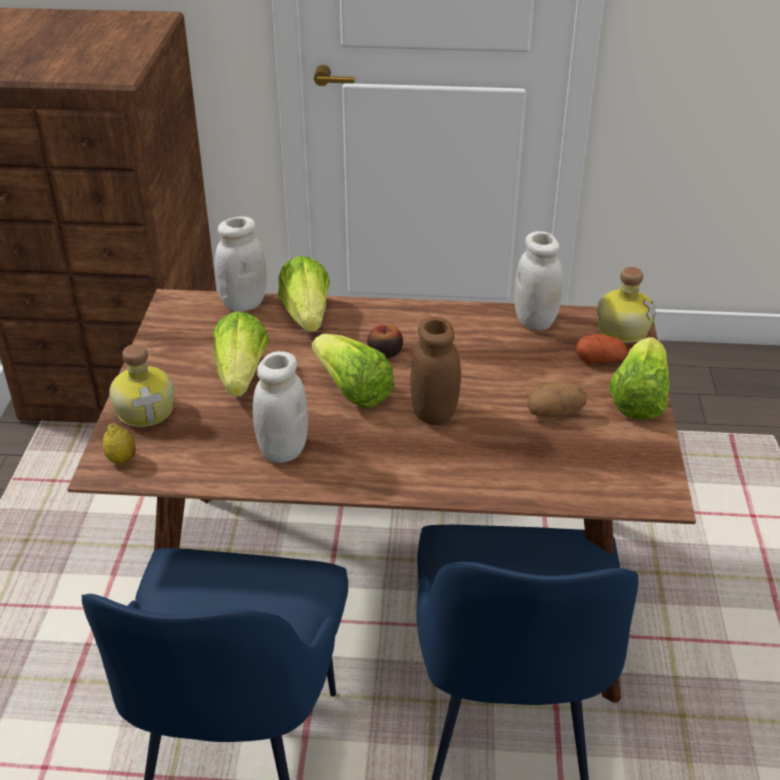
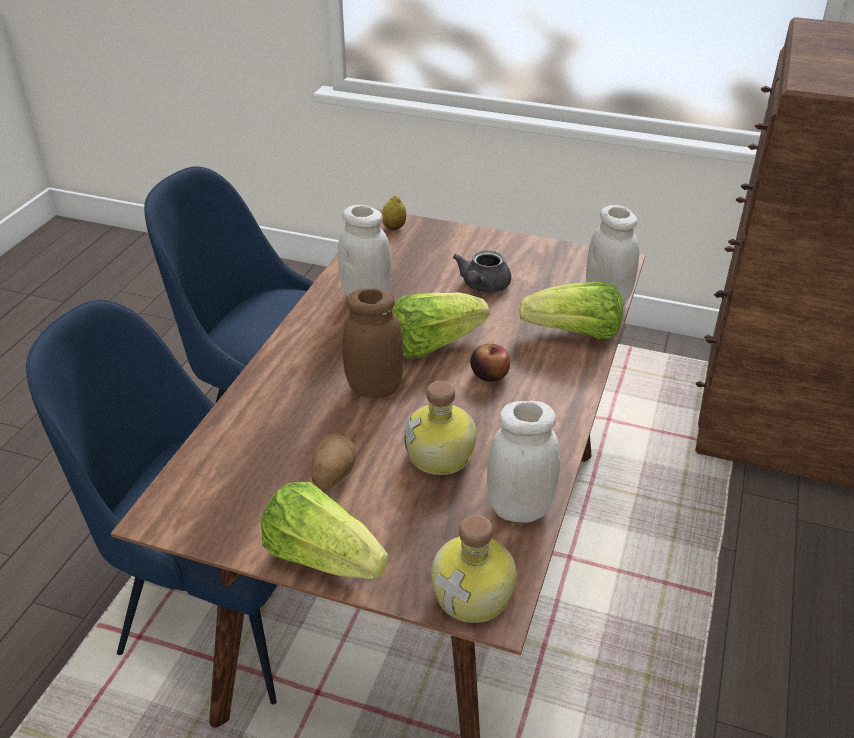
camera: 105 degrees right, 0 degrees up
bottle [109,344,174,427] -> bottle moved to [404,381,477,475]
lettuce [213,311,270,396] -> grey teapot [453,250,511,293]
potato [576,334,627,364] -> none

